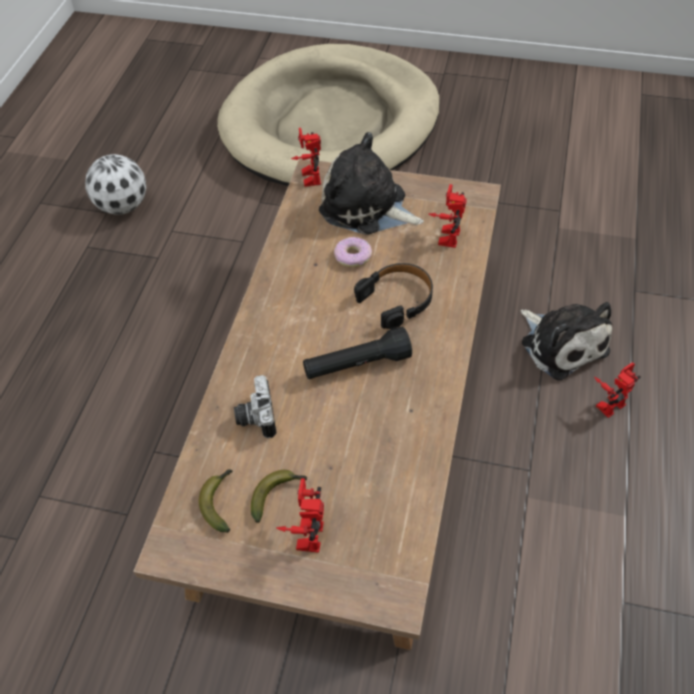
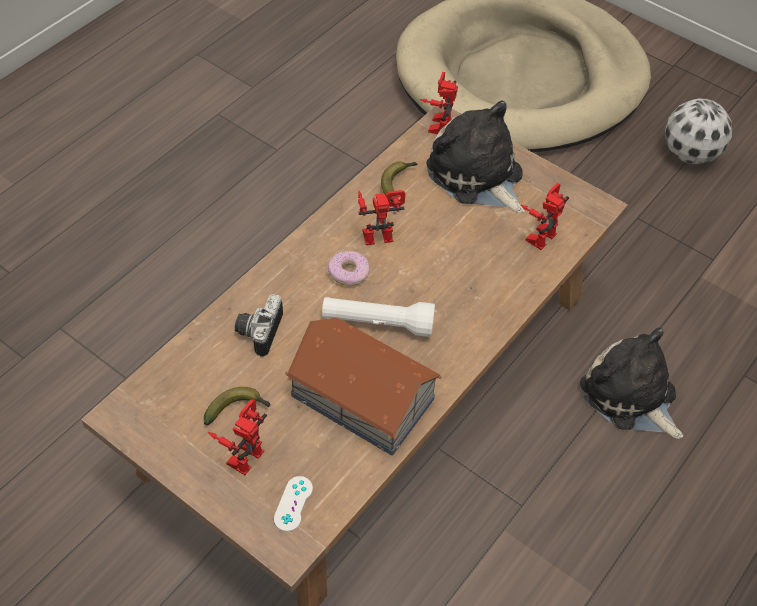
camera: 20 degrees right, 0 degrees up
football [85,154,146,215] -> football moved to [665,98,732,164]
banana [199,469,232,533] -> banana moved to [381,161,417,202]
black flashlight [303,326,412,379] -> white flashlight [322,297,435,337]
donut [334,237,372,267] -> donut moved to [328,251,370,286]
black headphones [354,263,433,329] -> none
plush toy [521,302,612,381] -> plush toy turned 150 degrees clockwise [580,327,683,439]
toy robot [594,363,641,418] -> toy robot moved to [358,190,405,245]
none -> white game controller [274,476,313,532]
none -> toy house [285,317,442,455]

